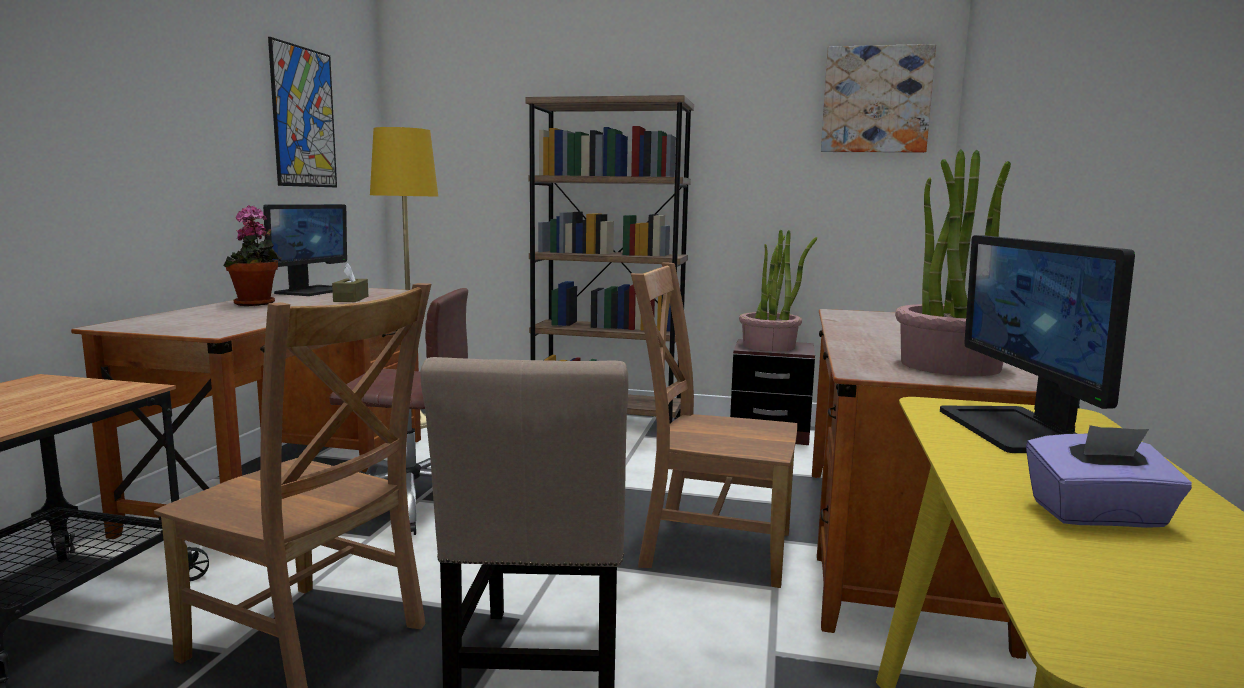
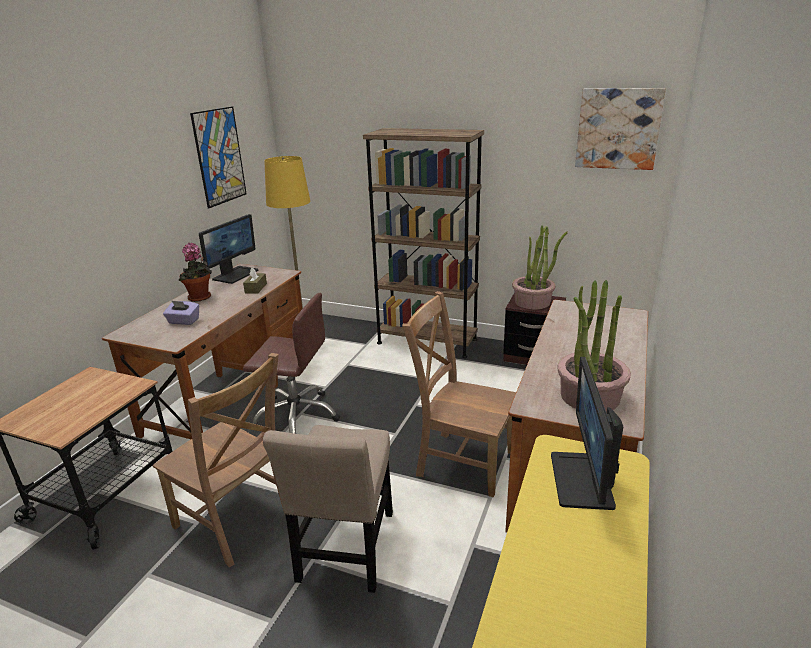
camera: 10 degrees right, 15 degrees up
purple tissue box [1026,425,1192,528] -> purple tissue box moved to [163,301,199,325]

